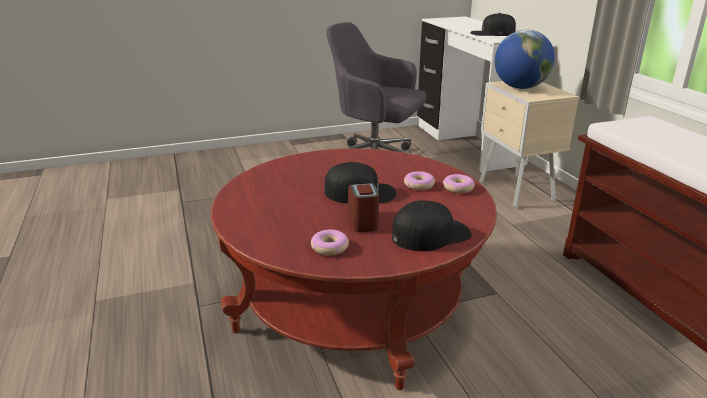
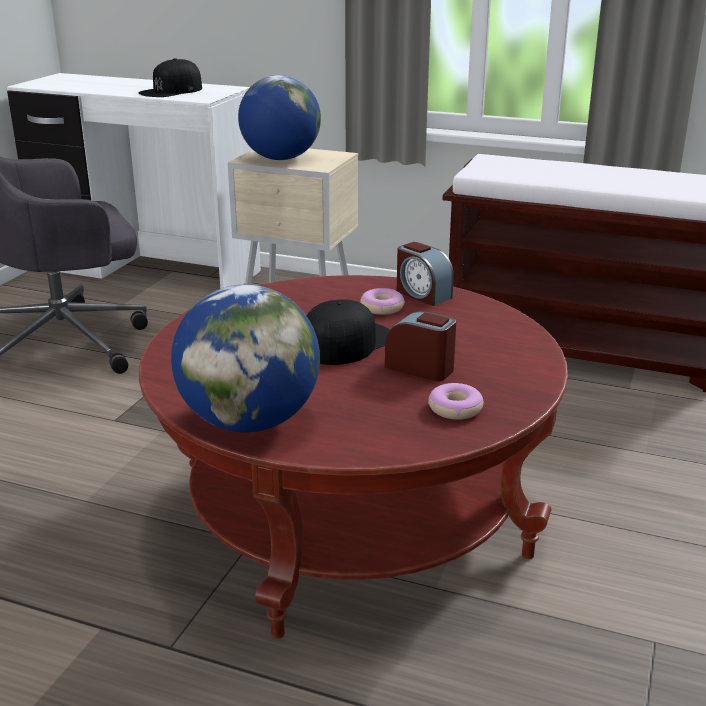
camera: 50 degrees left, 0 degrees up
black cap [392,200,471,251] -> none
donut [443,174,475,194] -> alarm clock [397,242,454,306]
none -> globe [171,285,320,433]

